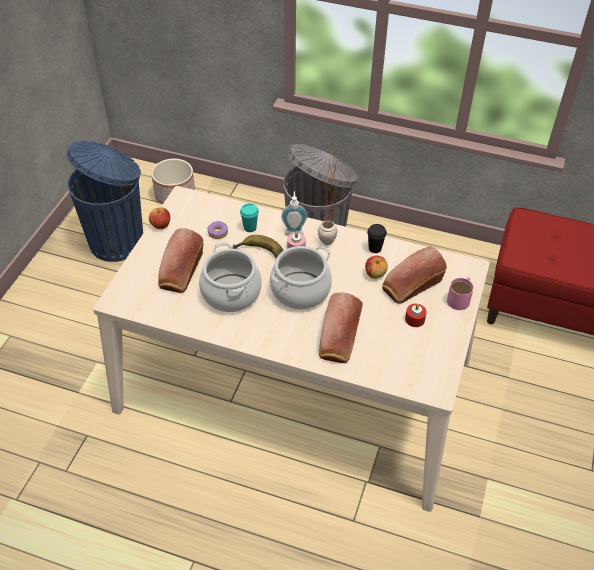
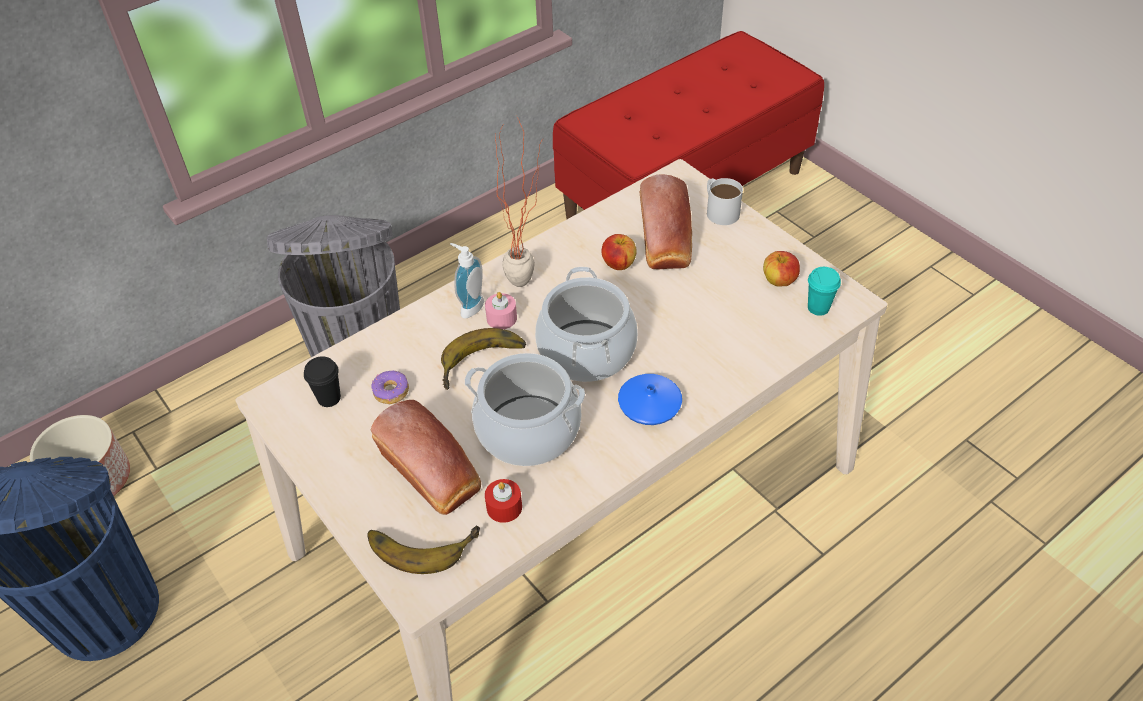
camera: 55 degrees left, 0 degrees up
apple [149,208,170,229] -> apple moved to [763,251,800,286]
turquoise cup [240,203,259,232] -> turquoise cup moved to [808,267,841,316]
bread [319,292,363,363] -> none
black cup [367,224,387,253] -> black cup moved to [304,356,341,407]
red candle [405,304,427,327] -> red candle moved to [485,479,522,523]
pink mug [447,277,474,310] -> white mug [707,178,743,225]
none -> banana [367,526,480,574]
none -> blue vase [618,374,682,425]

